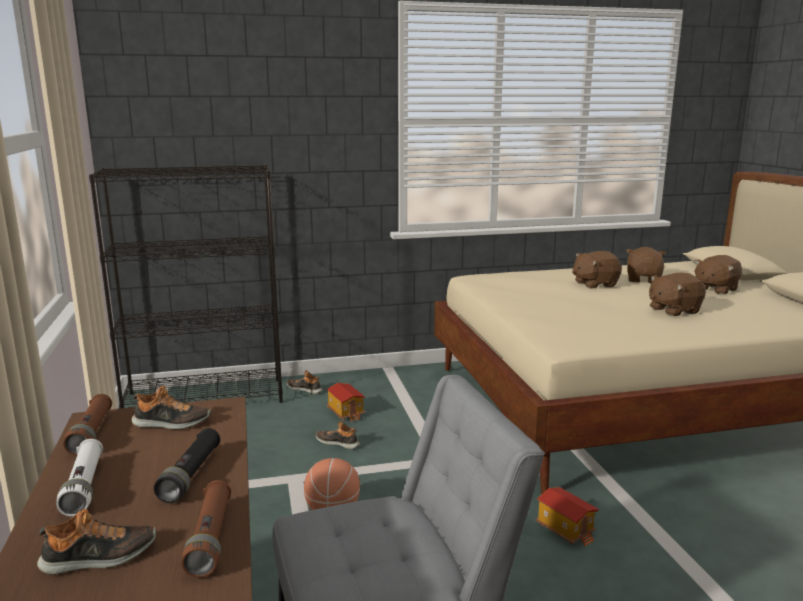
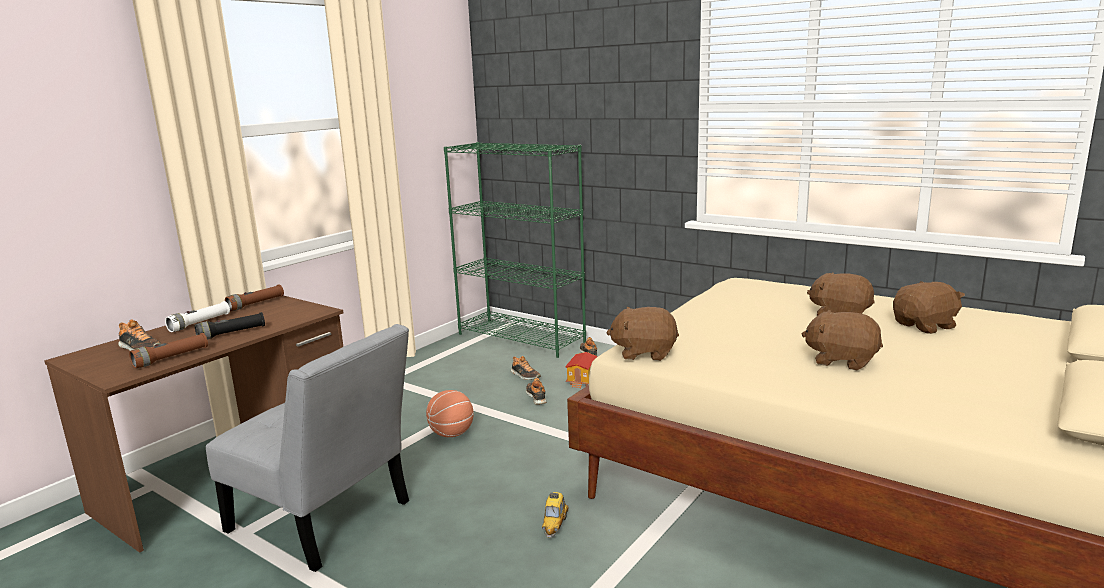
camera: 50 degrees right, 0 degrees up
black bookcase [89,164,283,408] -> green bookcase [444,142,586,358]
shoe [131,386,211,429] -> shoe moved to [511,356,541,380]
toy house [535,487,599,547] -> toy car [542,492,568,538]
brown plush toy [694,255,742,295] -> brown plush toy moved to [606,307,679,361]

